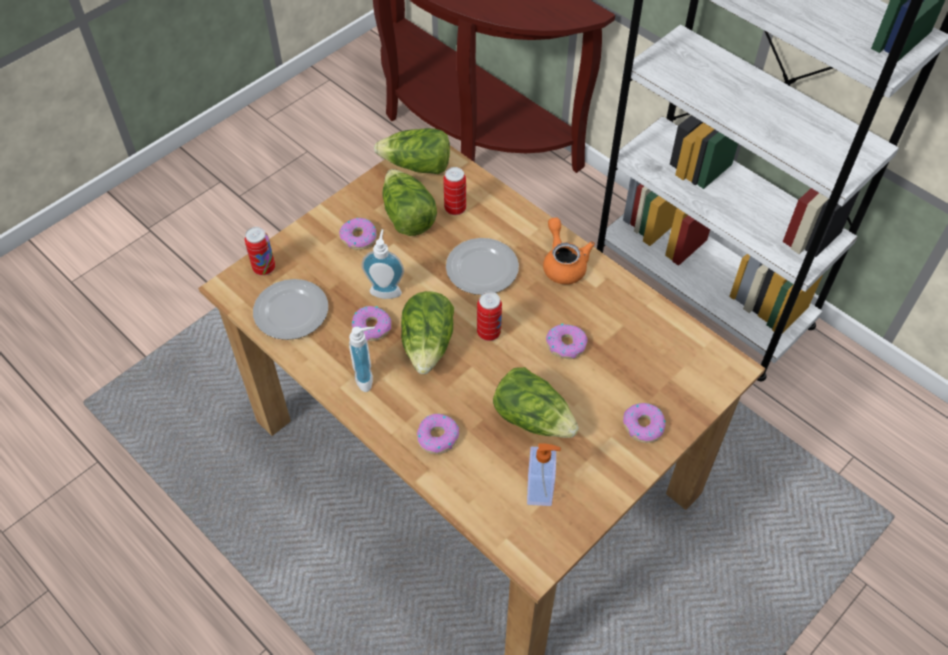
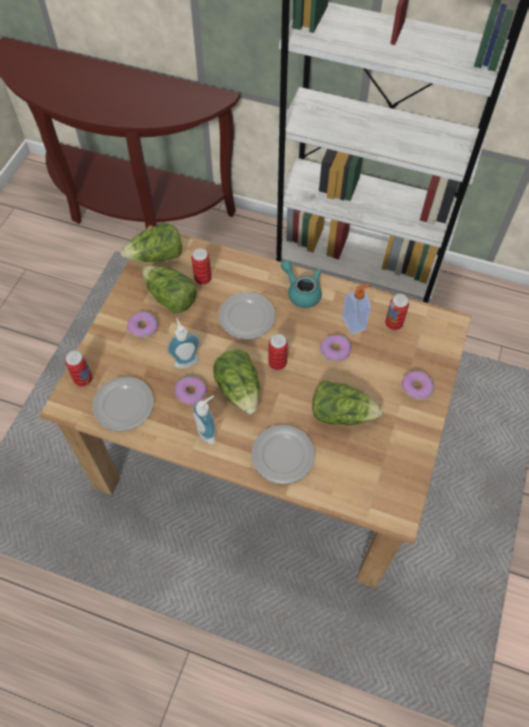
camera: 25 degrees left, 5 degrees up
donut [417,414,459,454] -> plate [251,425,315,484]
soap dispenser [527,443,561,506] -> soap dispenser moved to [342,284,371,335]
orange teapot [543,218,595,284] -> turquoise teapot [281,260,322,308]
none -> can [385,294,409,330]

